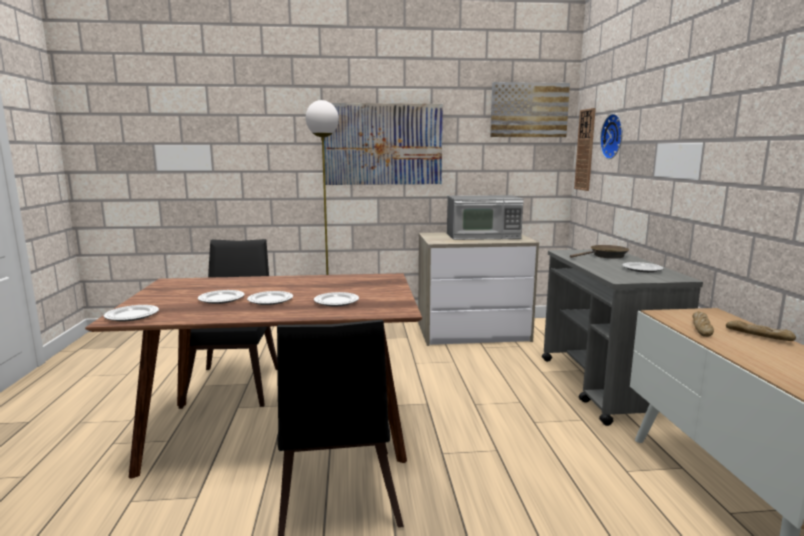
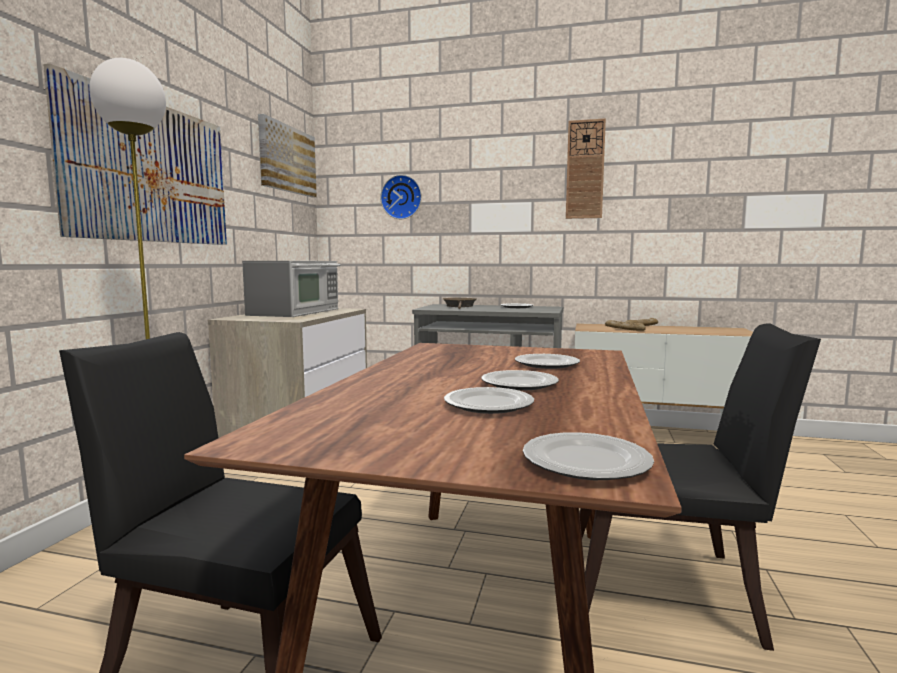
camera: 70 degrees left, 5 degrees down
wall clock [574,108,596,191] -> wall clock moved to [566,118,606,219]

